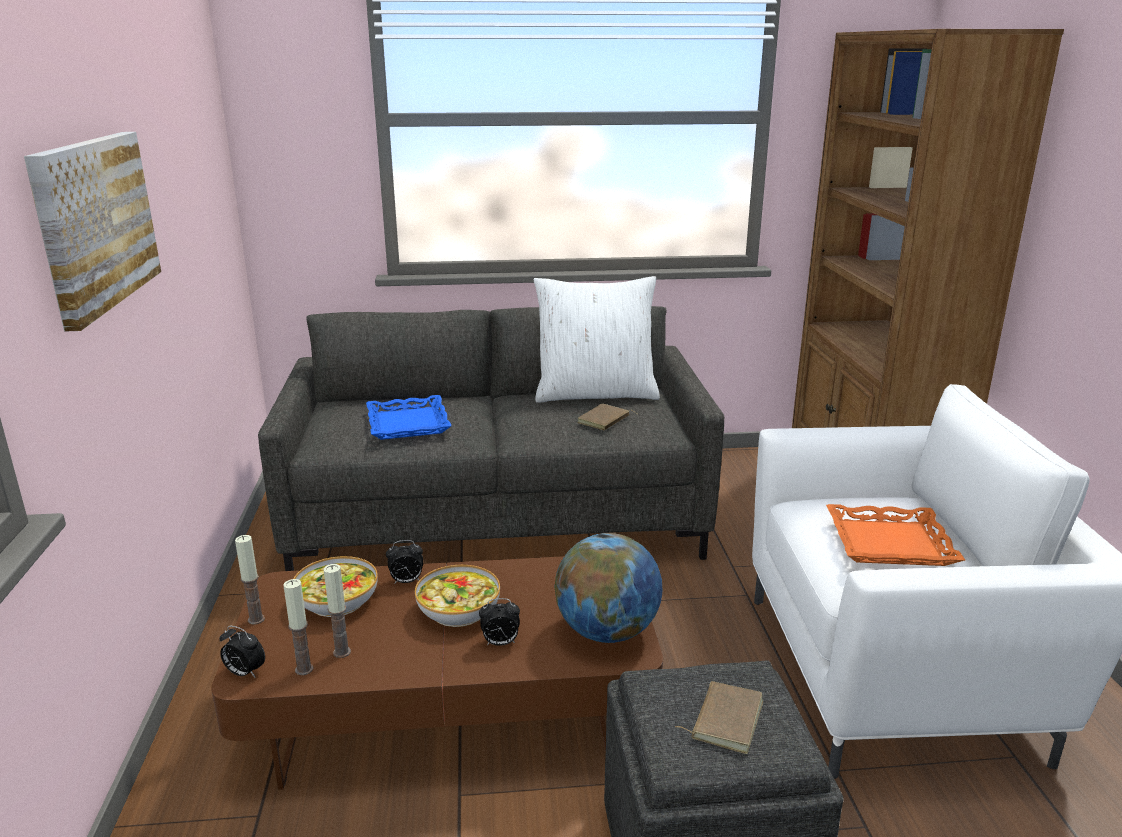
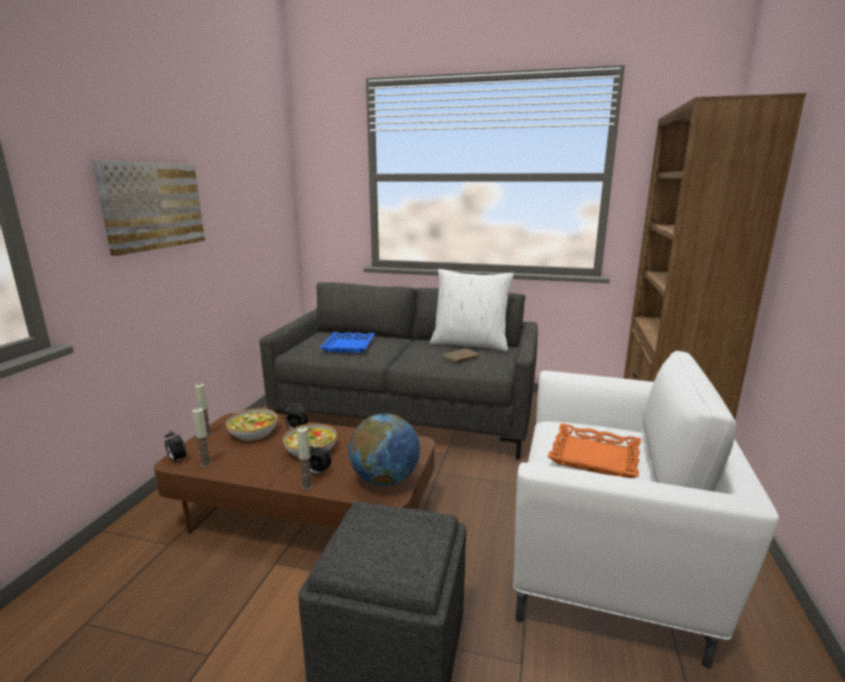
camera: 20 degrees right, 5 degrees down
candle [324,564,351,658] -> candle moved to [297,427,313,490]
brown book [675,681,763,754] -> none

